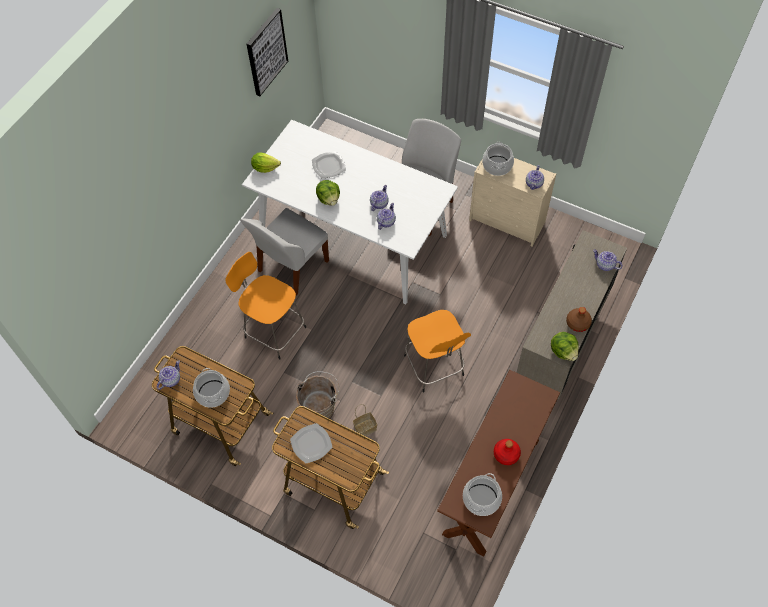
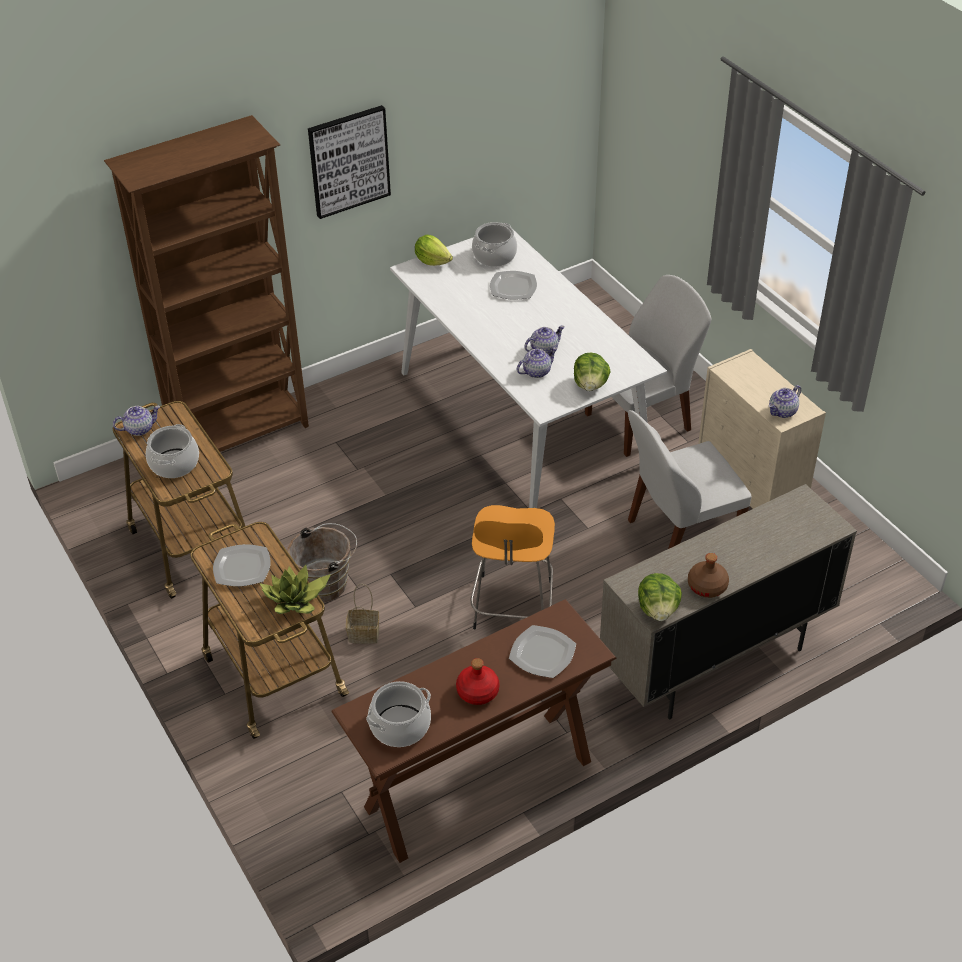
camera: 30 degrees right, 15 degrees down
orange stool [225,252,306,360] -> none
white chair [240,208,329,296] -> white chair moved to [628,410,752,549]
picture [247,8,288,96] -> picture moved to [308,105,391,219]
lettuce [316,180,340,206] -> lettuce moved to [574,352,611,391]
cooking pot [482,142,514,176] -> cooking pot moved to [472,222,517,267]
teapot [593,249,623,271] -> none
none -> brown bookcase [104,115,309,458]
none -> potted plant [259,565,331,614]
none -> plate [509,625,576,678]

